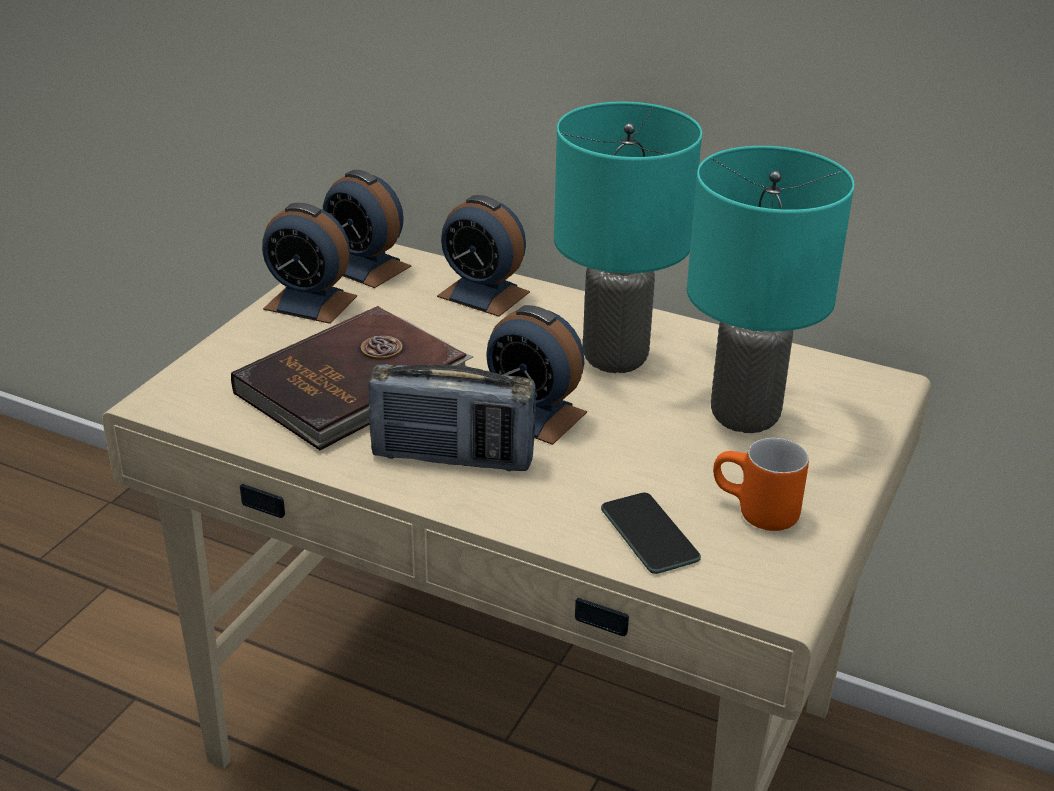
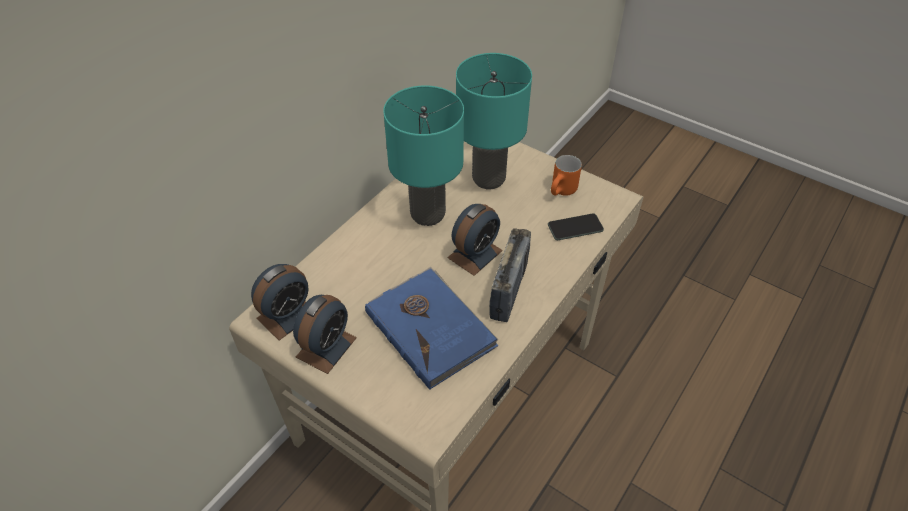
camera: 80 degrees left, 15 degrees up
brown book [231,306,473,450] -> blue book [365,267,498,390]
alarm clock [437,195,530,317] -> none

